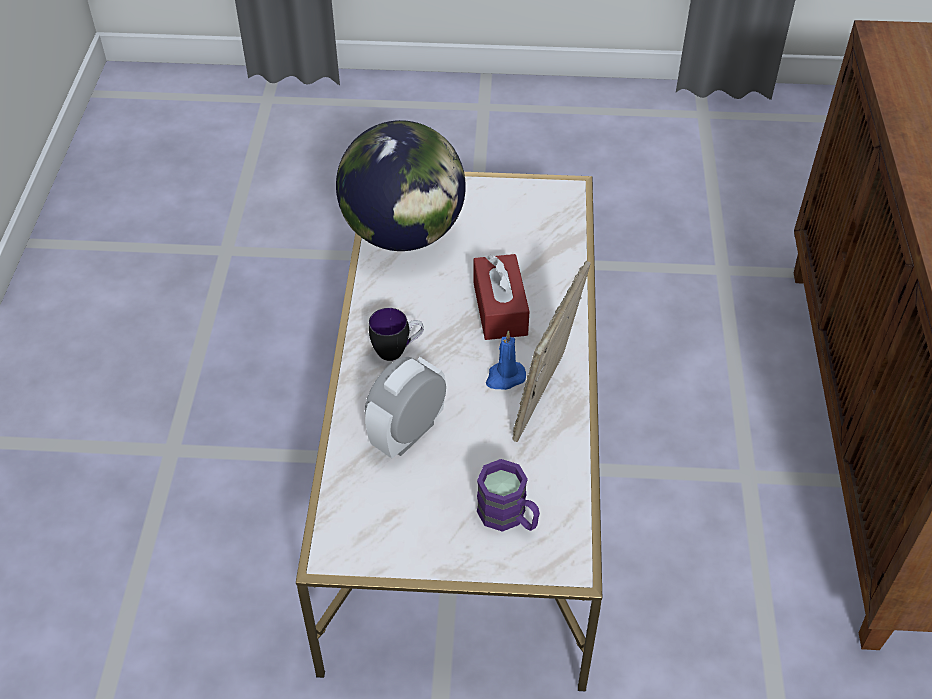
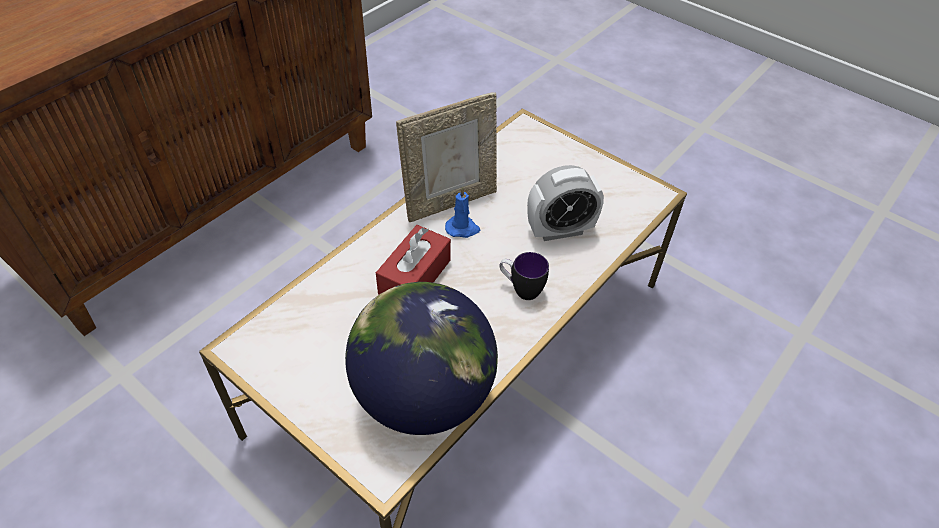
camera: 145 degrees left, 0 degrees up
purple mug [477,459,540,532] -> none

